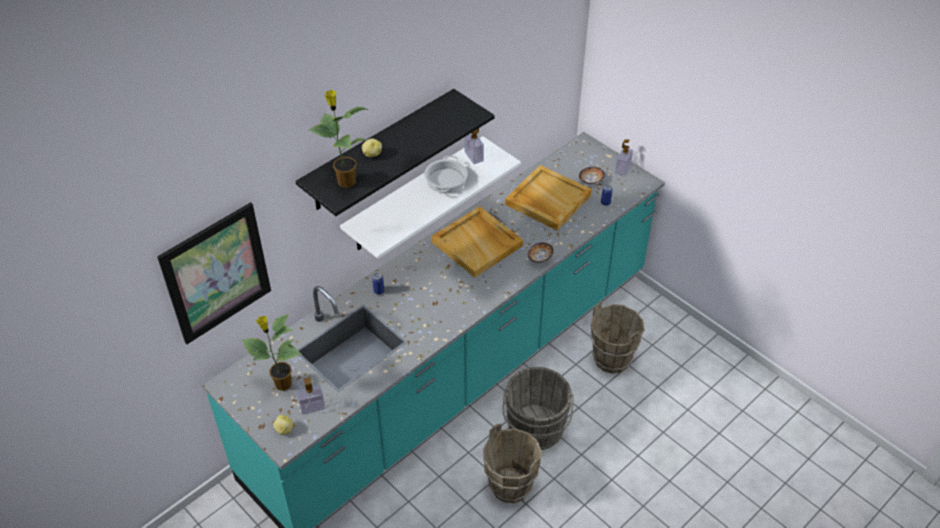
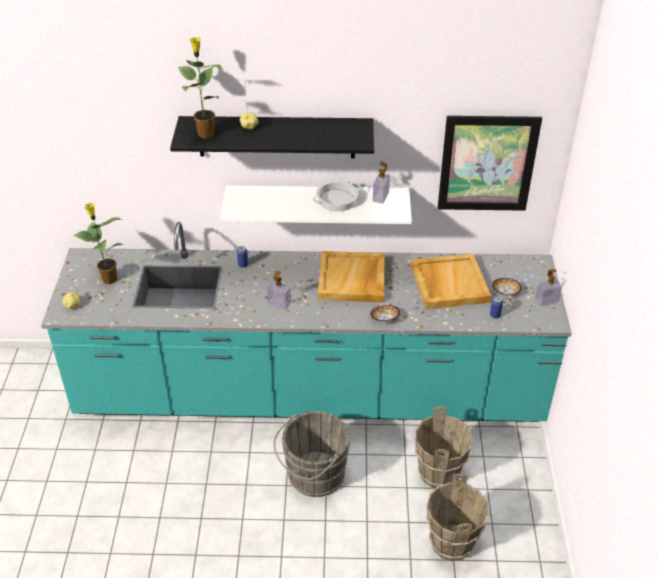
camera: 45 degrees right, 5 degrees down
picture [157,202,271,344] -> picture moved to [438,116,542,211]
soap dispenser [297,377,325,415] -> soap dispenser moved to [267,270,291,309]
brown bucket [483,424,542,503] -> brown bucket moved to [426,474,489,561]

